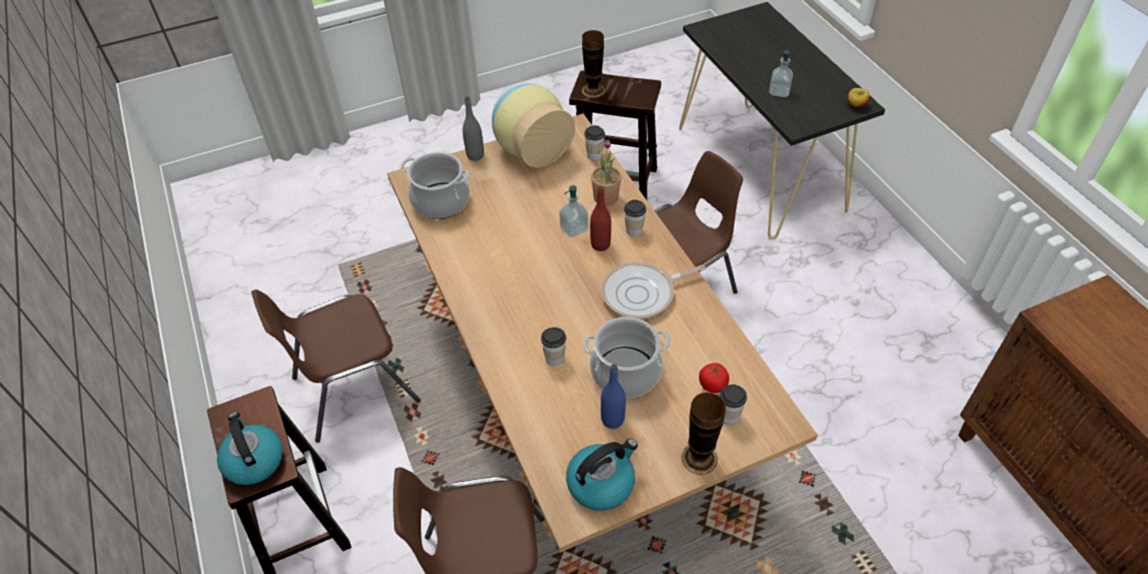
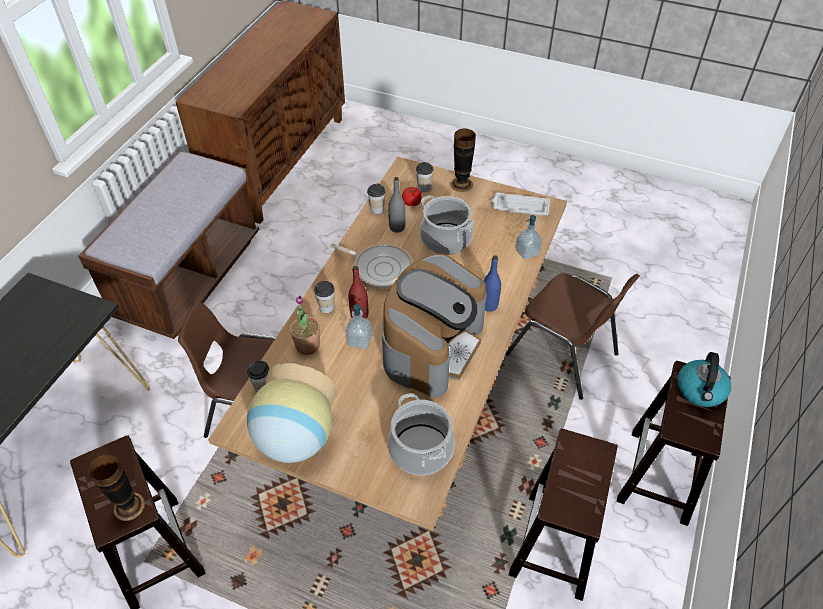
camera: 135 degrees left, 0 degrees up
brown chair [251,289,421,443] -> brown stool [509,429,617,601]
grey bottle [463,97,484,161] -> grey bottle moved to [388,177,406,233]
cup [541,327,566,366] -> cup moved to [367,183,385,214]
kettle [566,439,638,510] -> white tray [491,193,550,216]
blue bottle [601,364,626,429] -> blue bottle moved to [484,255,501,312]
soap dispenser [769,49,793,97] -> soap dispenser moved to [515,215,542,259]
apple [847,88,870,108] -> none
none -> brown bench [78,150,259,339]
none -> coffee machine [382,254,487,398]

